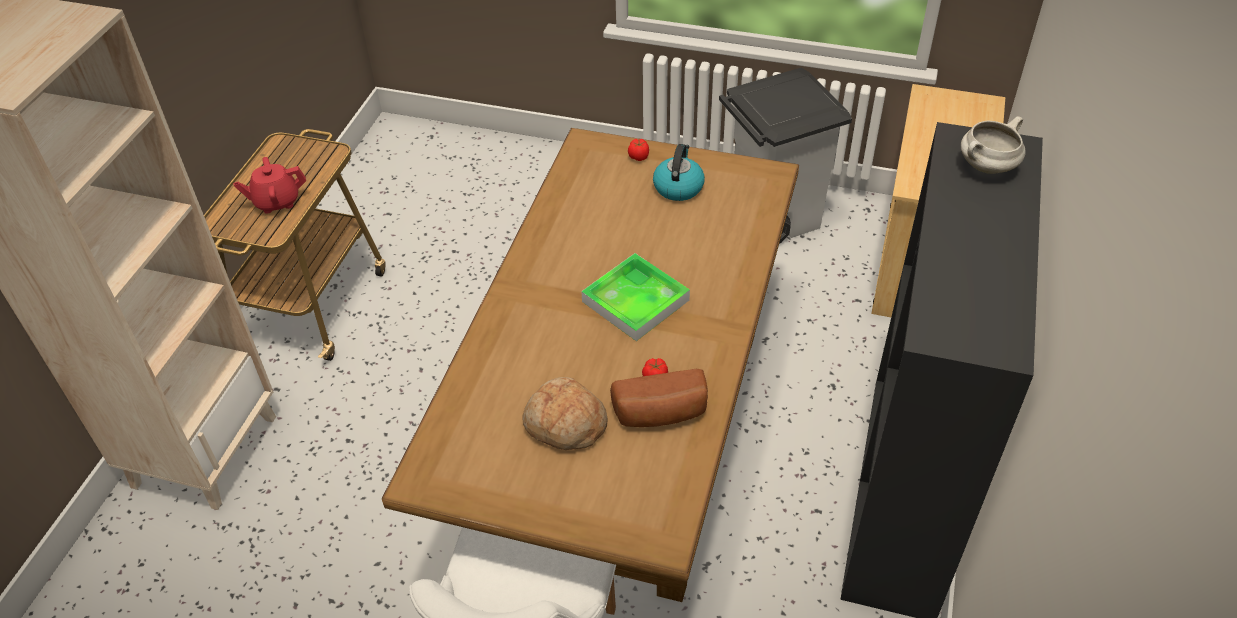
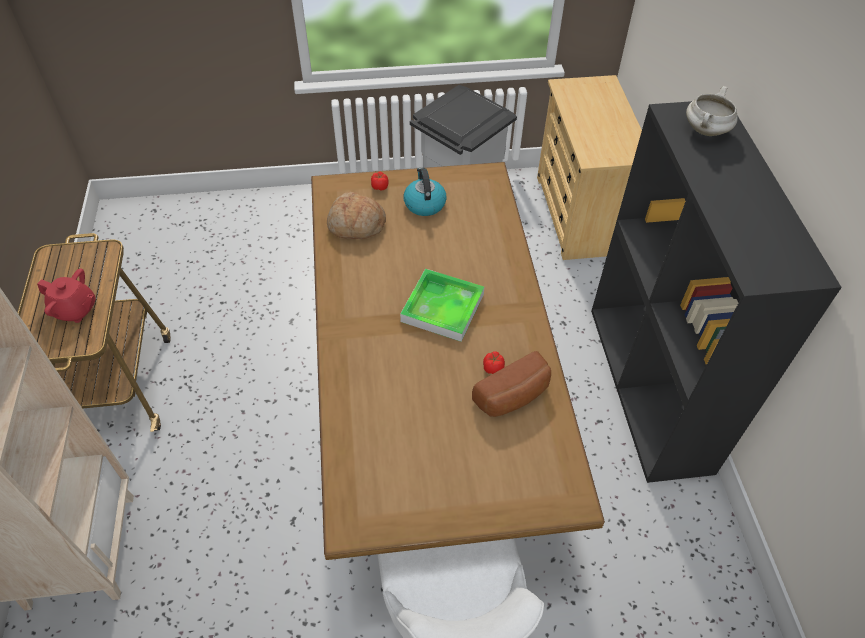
camera: 25 degrees left, 5 degrees up
red teapot [233,157,306,214] -> red teapot turned 120 degrees counterclockwise [37,268,95,323]
bread [522,377,608,450] -> bread moved to [327,192,386,239]

